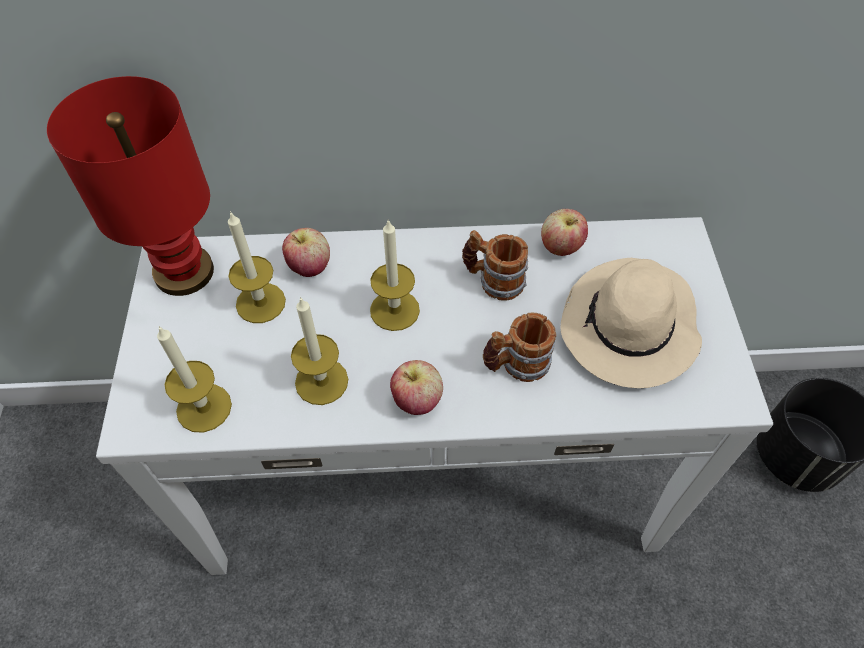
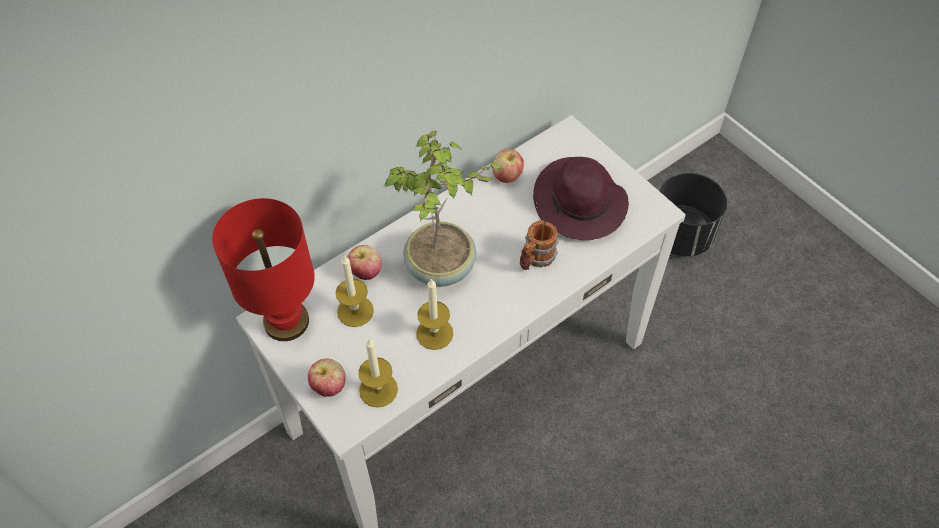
camera: 35 degrees left, 0 degrees up
candle [370,219,420,331] -> potted plant [383,130,504,287]
apple [390,360,443,415] -> apple moved to [308,359,346,397]
mug [462,230,528,301] -> none
beige hat [561,258,702,388] -> purple hat [533,157,629,240]

